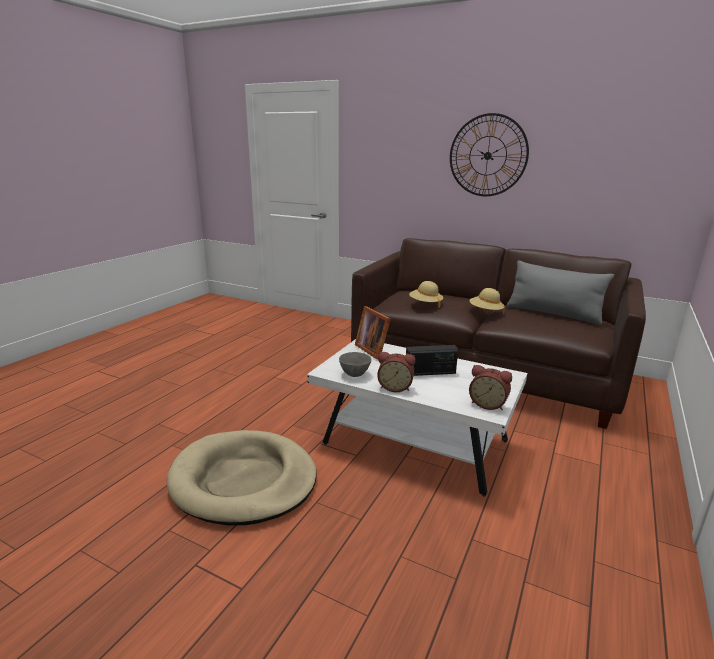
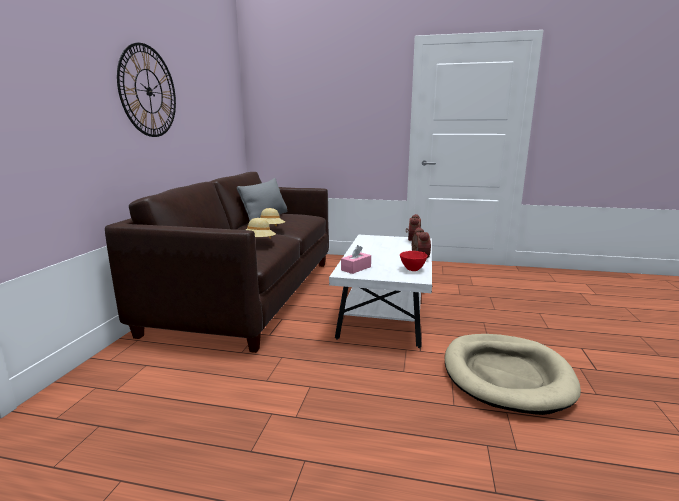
camera: 105 degrees left, 5 degrees down
grey bowl [339,352,372,377] -> red bowl [400,251,427,271]
picture frame [355,306,390,360] -> pink tissue box [341,245,371,274]
radio [406,345,458,376] -> none

